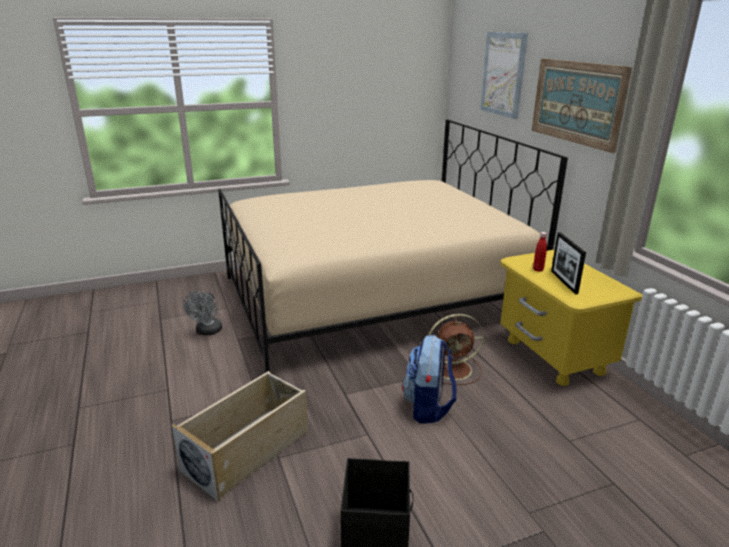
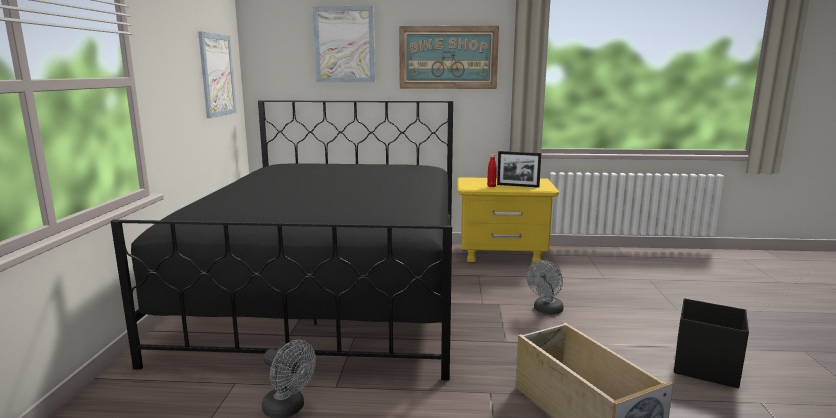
camera: 65 degrees left, 10 degrees down
beige bed [218,119,568,373] -> black bed [111,100,453,381]
backpack [402,335,457,423] -> grey fan [526,260,564,315]
brown fan [429,314,484,385] -> none
none -> picture [198,31,237,118]

